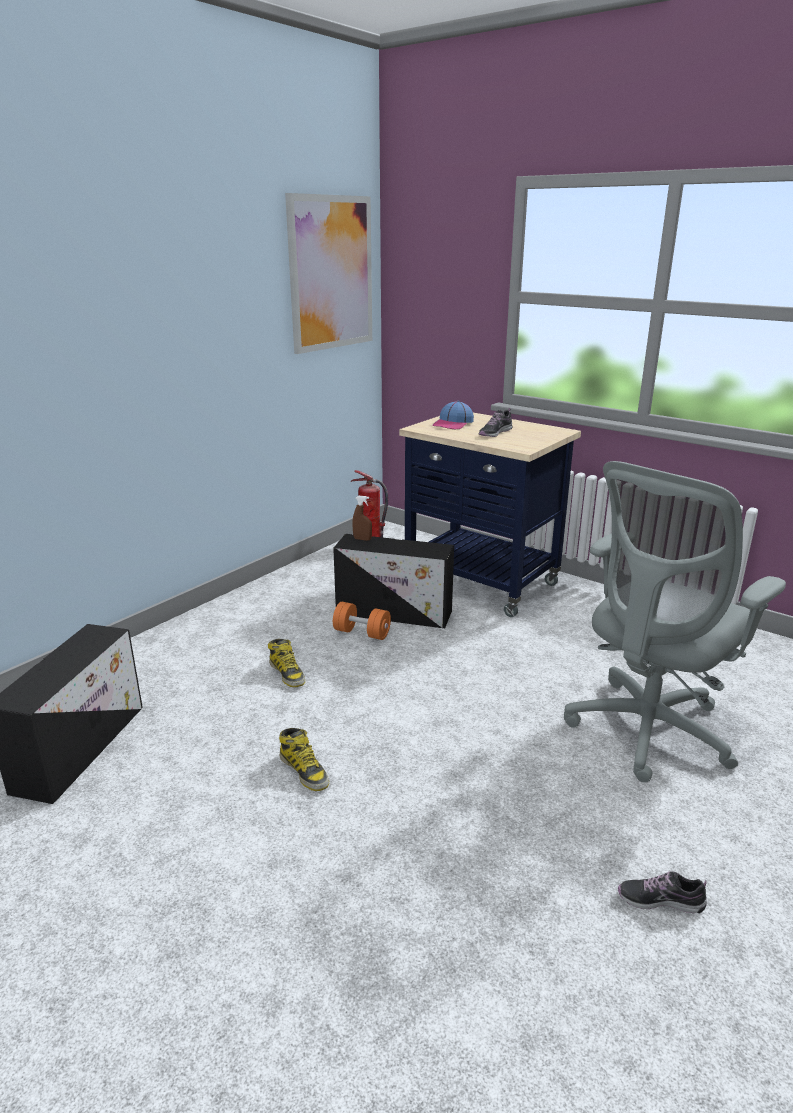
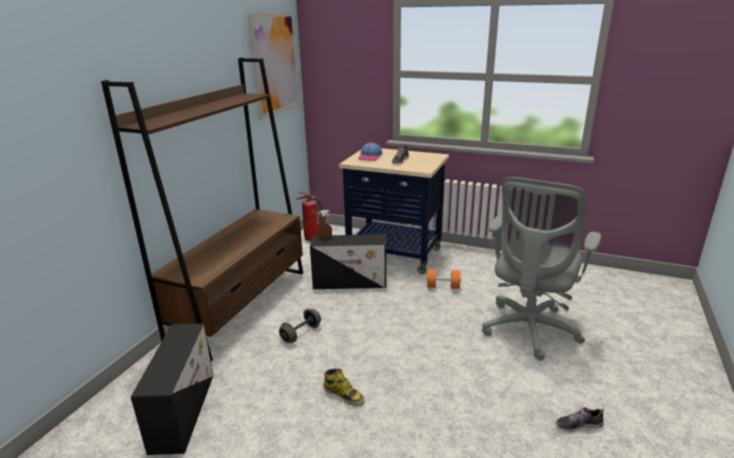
camera: 15 degrees left, 0 degrees up
boot [268,639,305,687] -> grey dumbbell [279,309,321,343]
orange dumbbell [333,602,391,640] -> orange dumbbell moved to [426,269,461,289]
none -> brown bookcase [101,58,303,361]

